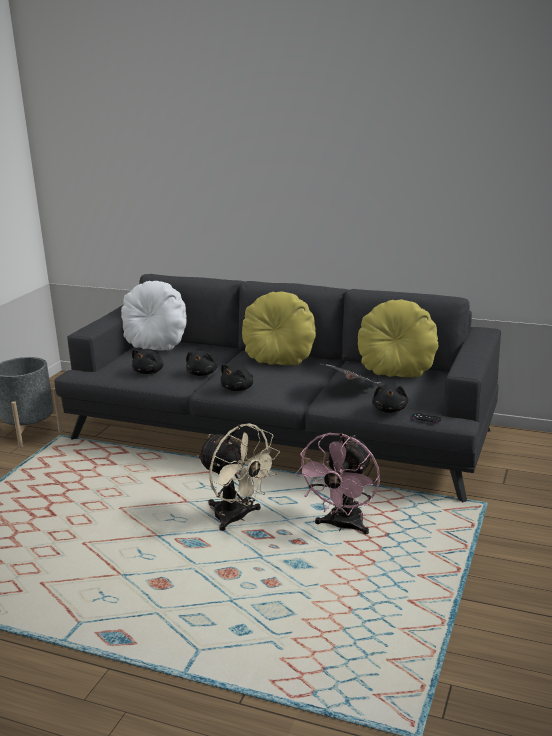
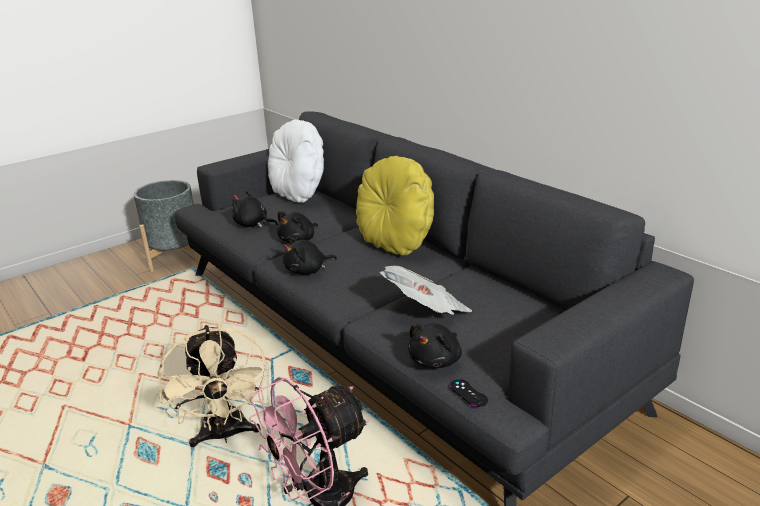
camera: 30 degrees right, 5 degrees up
black plush toy [132,349,164,374] -> black plush toy turned 60 degrees clockwise [232,190,278,227]
yellow pillow [358,300,438,377] -> none

